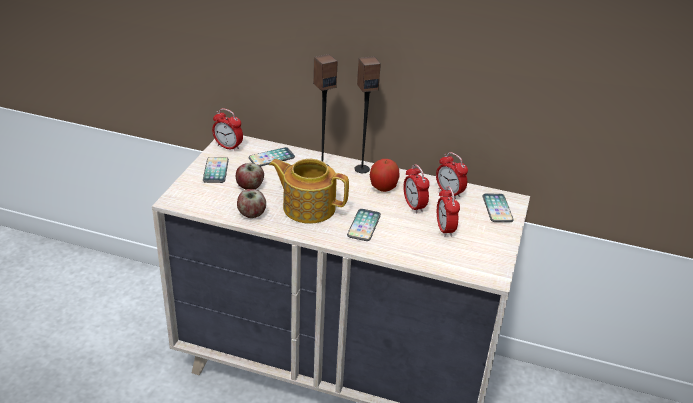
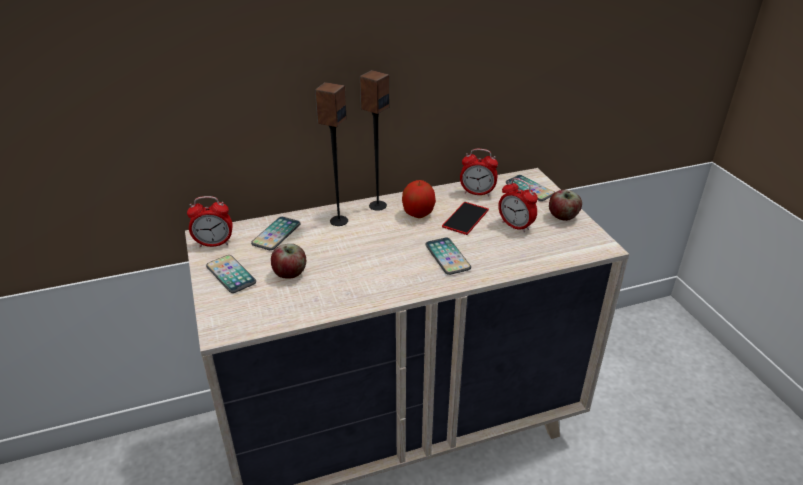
camera: 35 degrees left, 0 degrees up
apple [237,189,266,218] -> apple moved to [549,190,582,221]
teapot [269,159,349,224] -> none
alarm clock [403,164,430,214] -> phone [442,202,489,235]

